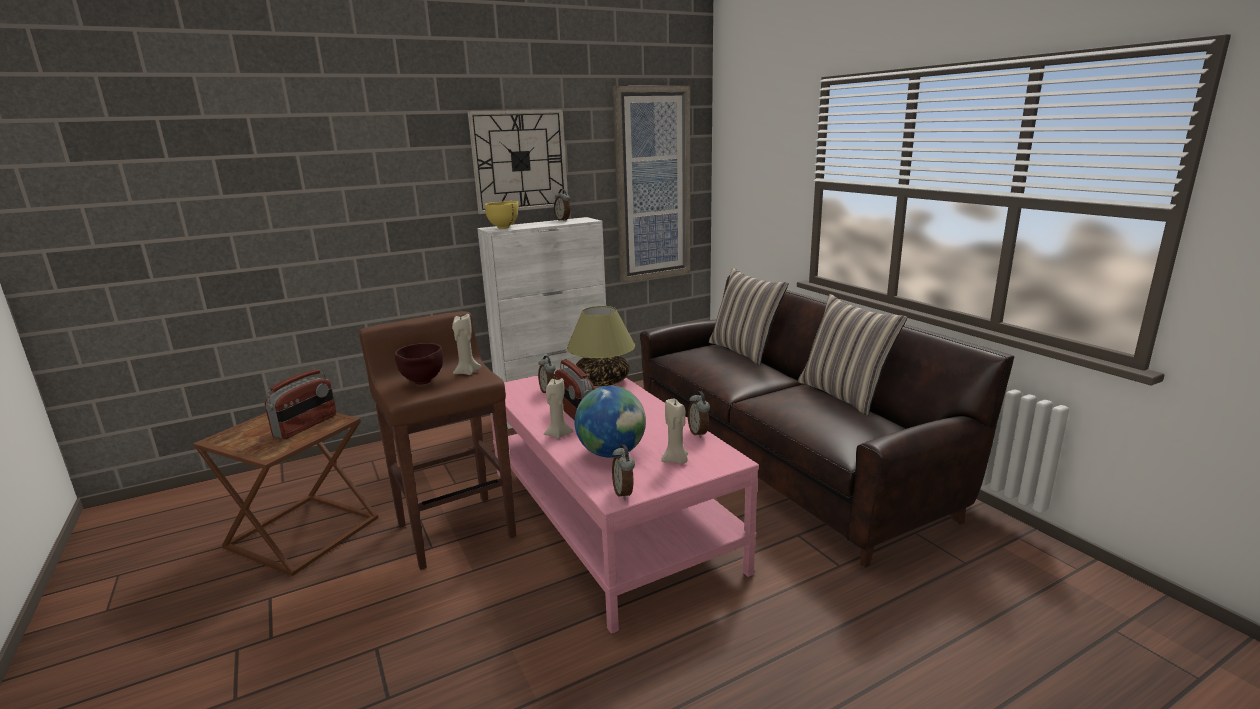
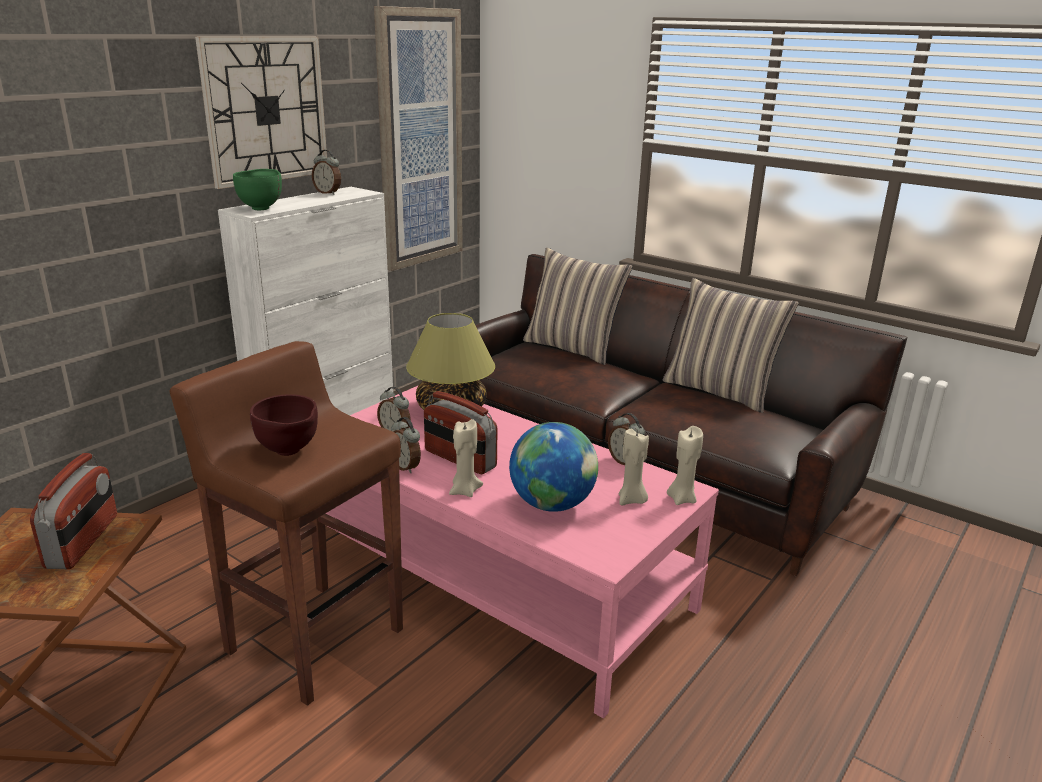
camera: 25 degrees left, 5 degrees up
beige candle [452,314,482,375] -> beige candle moved to [667,426,703,505]
yellow bowl [485,201,519,229] -> green bowl [233,169,282,210]
alarm clock [612,444,635,500] -> alarm clock moved to [391,417,421,473]

